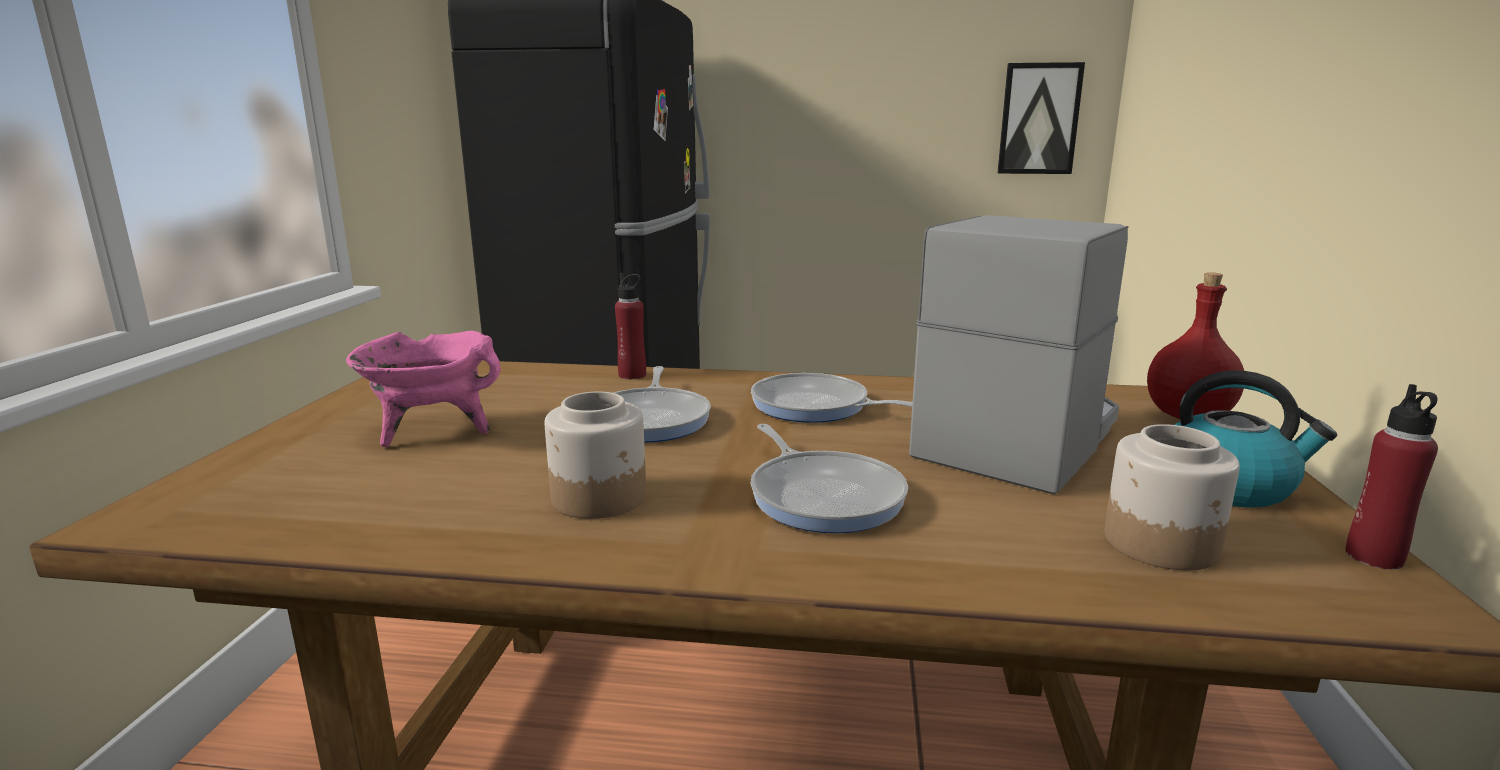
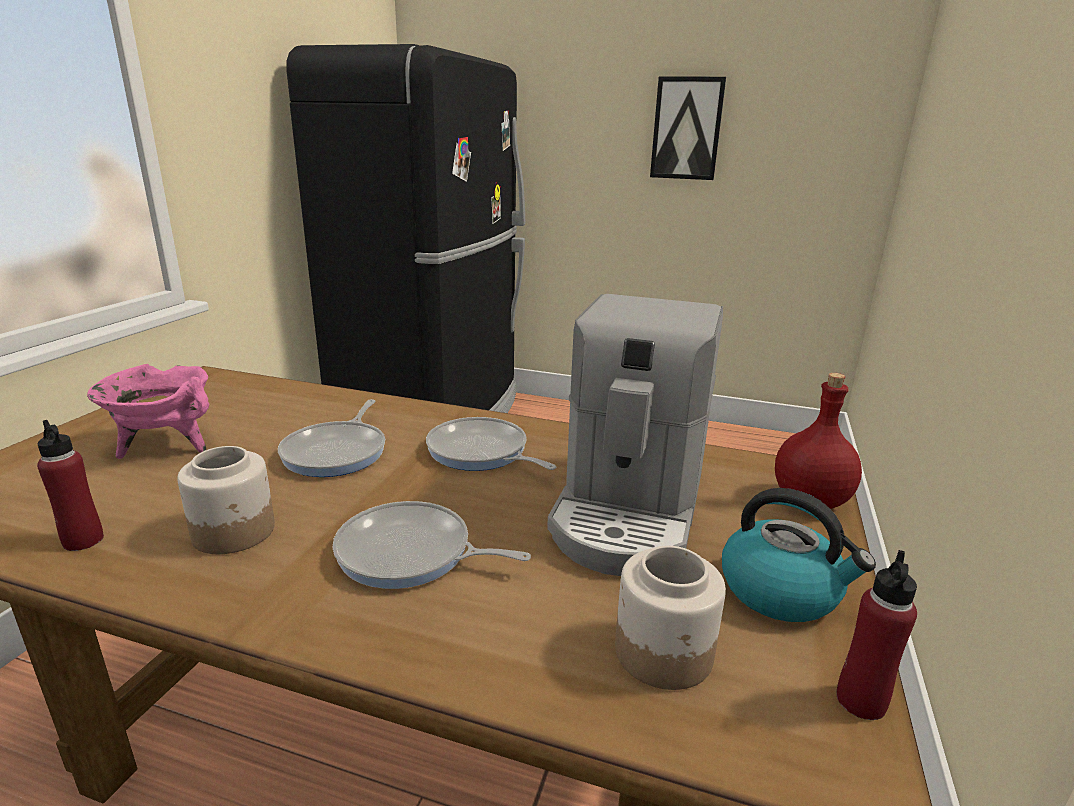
camera: 10 degrees right, 5 degrees up
red bottle [615,273,646,379] -> red bottle moved to [37,420,104,551]
frying pan [751,424,908,533] -> frying pan turned 120 degrees clockwise [333,501,531,589]
coffee machine [909,215,1128,495] -> coffee machine turned 150 degrees clockwise [547,294,723,576]
picture [997,62,1085,174] -> picture moved to [650,76,726,180]

